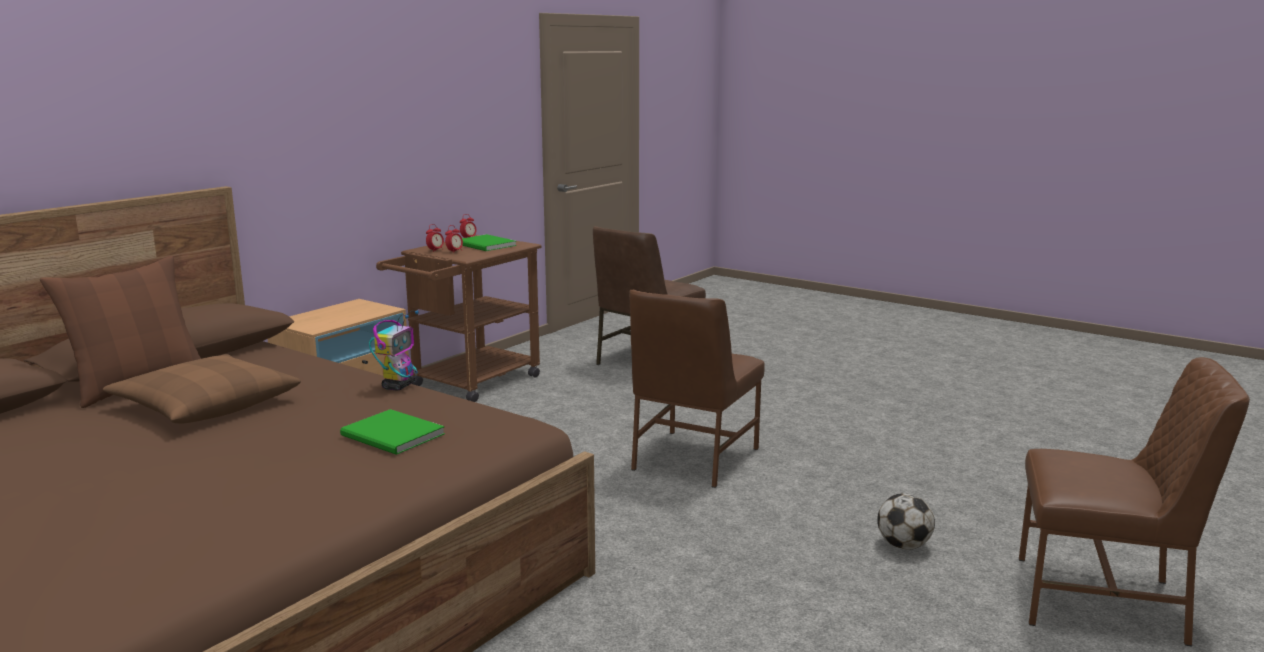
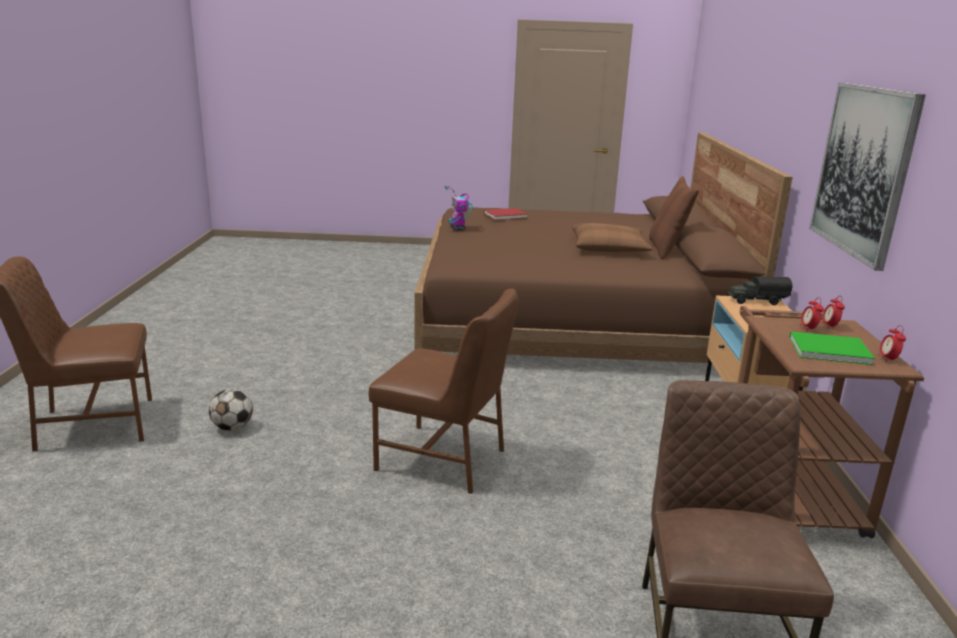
camera: 145 degrees right, 5 degrees up
green book [340,409,445,455] -> none
toy robot [369,310,419,390] -> toy robot moved to [445,186,473,231]
brown chair [629,290,765,488] -> brown chair turned 120 degrees clockwise [368,288,518,494]
none -> red book [484,208,528,220]
none -> toy truck [728,276,792,305]
none -> picture [809,83,926,271]

